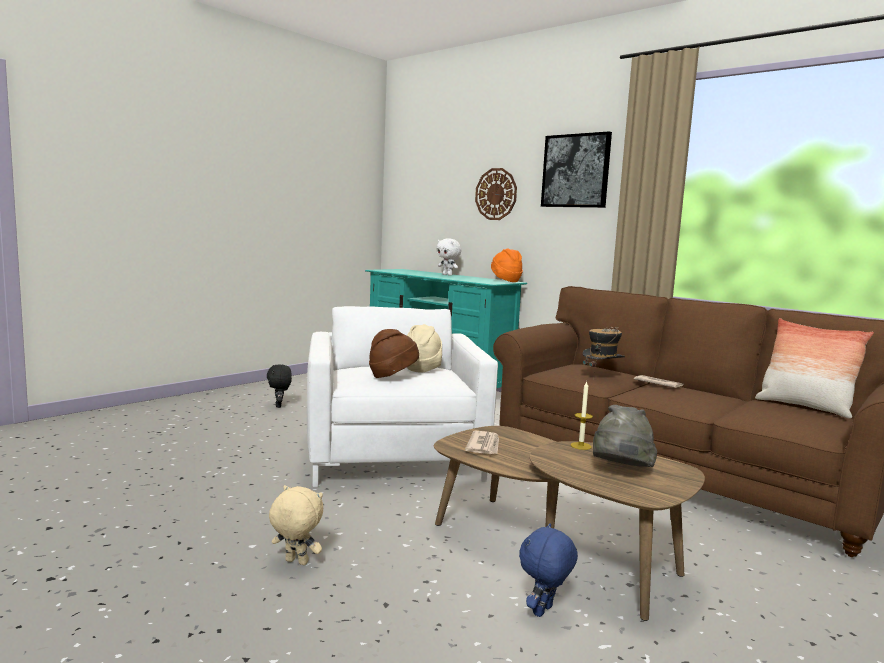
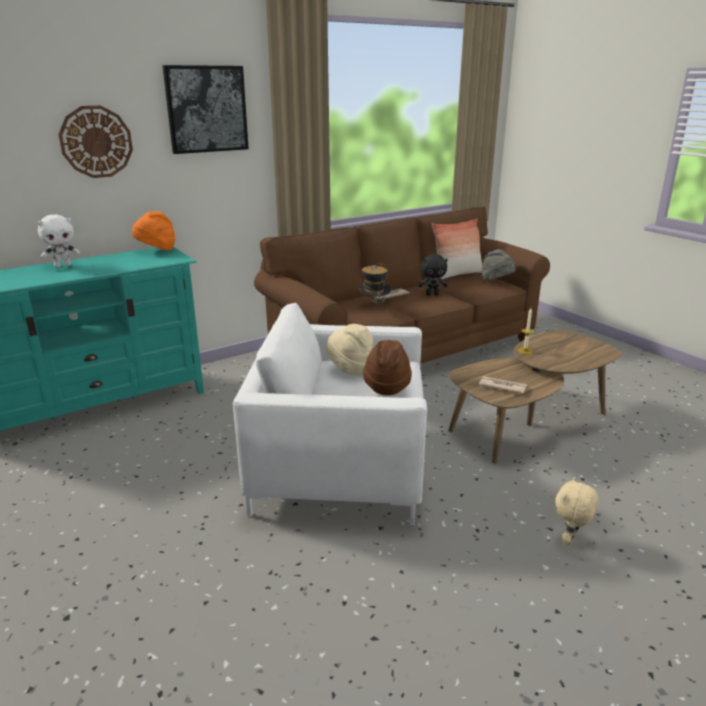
camera: 75 degrees left, 15 degrees up
black plush toy [267,364,292,408] -> black plush toy moved to [419,254,448,295]
blue plush toy [519,523,578,617] -> none
grey hat [593,405,657,467] -> grey hat moved to [481,249,516,281]

